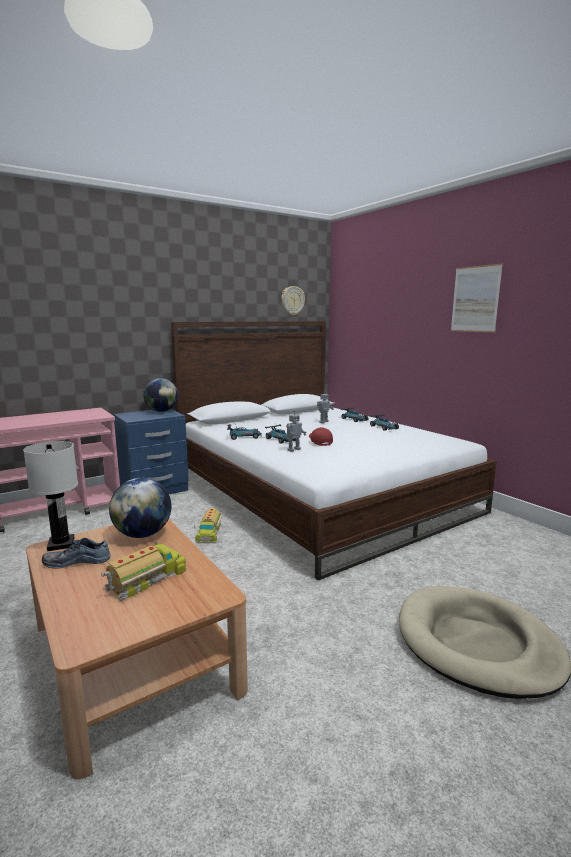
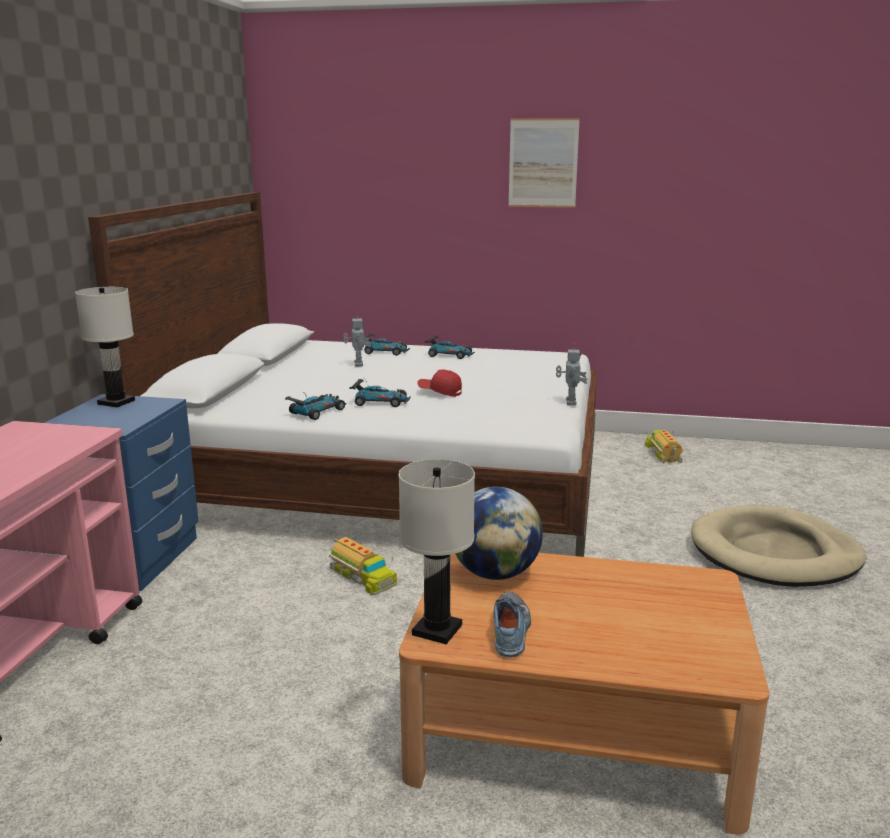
camera: 45 degrees left, 5 degrees up
shoe [42,538,111,569] -> shoe turned 150 degrees clockwise [494,592,531,658]
toy truck [101,542,186,602] -> toy truck moved to [645,430,684,463]
globe [143,378,178,412] -> white table lamp [75,287,135,407]
wall clock [281,286,305,315] -> none
toy robot [286,410,306,452] -> toy robot moved to [556,343,588,406]

